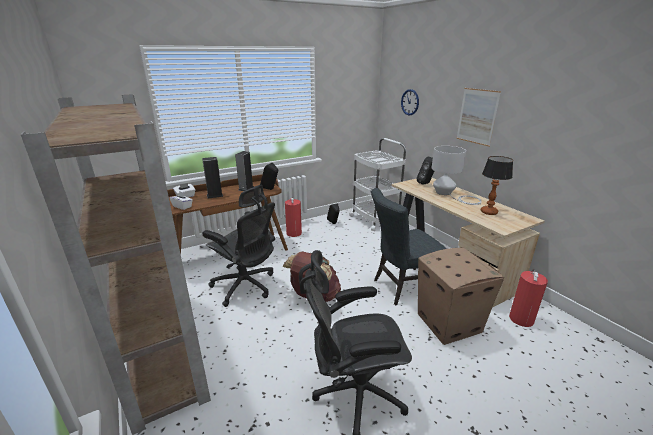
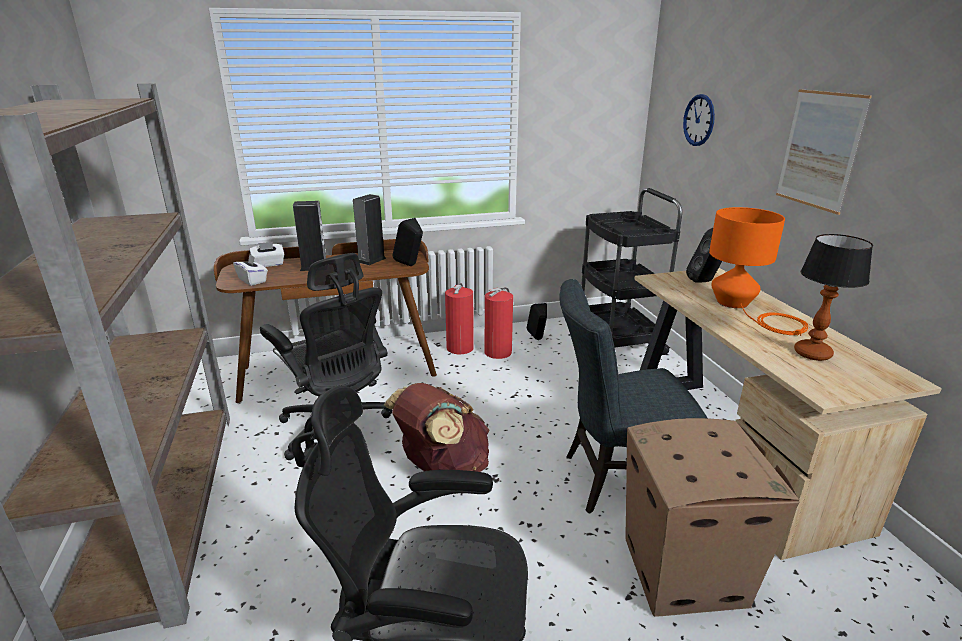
camera: 15 degrees right, 0 degrees up
white cart [349,138,406,231] -> black cart [581,188,682,355]
grey table lamp [432,146,482,205] -> orange table lamp [709,207,808,336]
fire extinguisher [509,269,548,327] -> fire extinguisher moved to [485,287,513,359]

